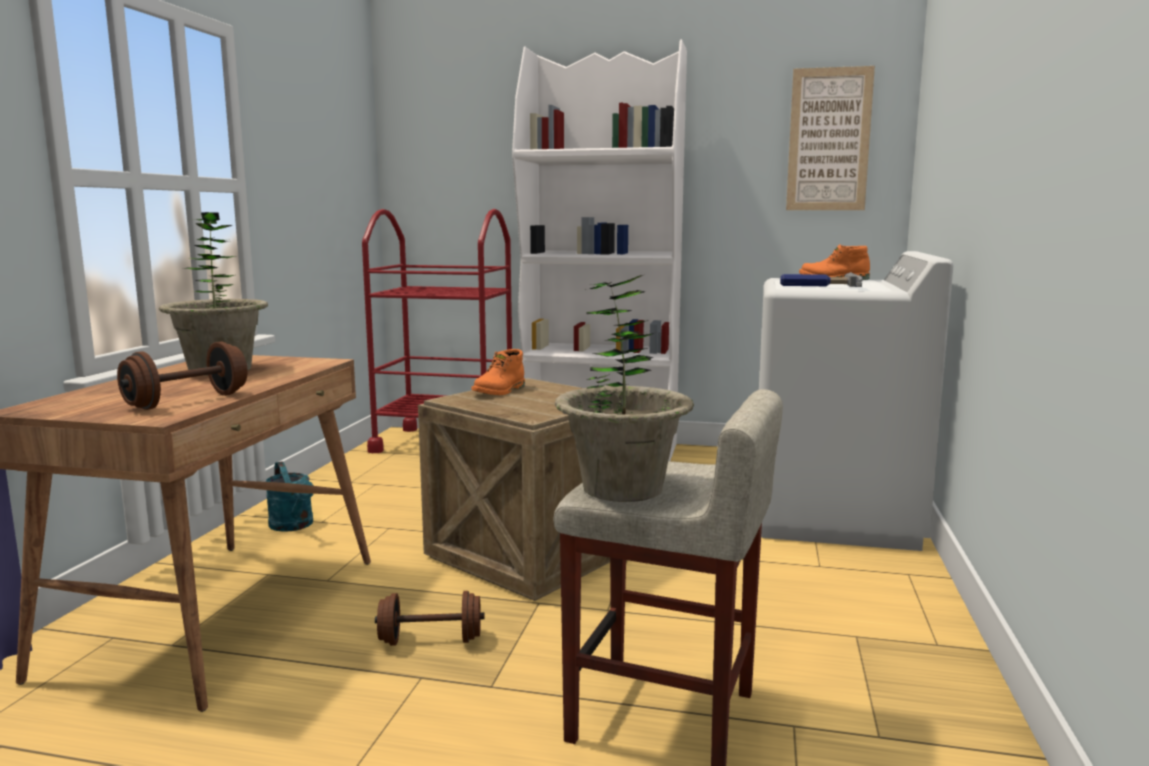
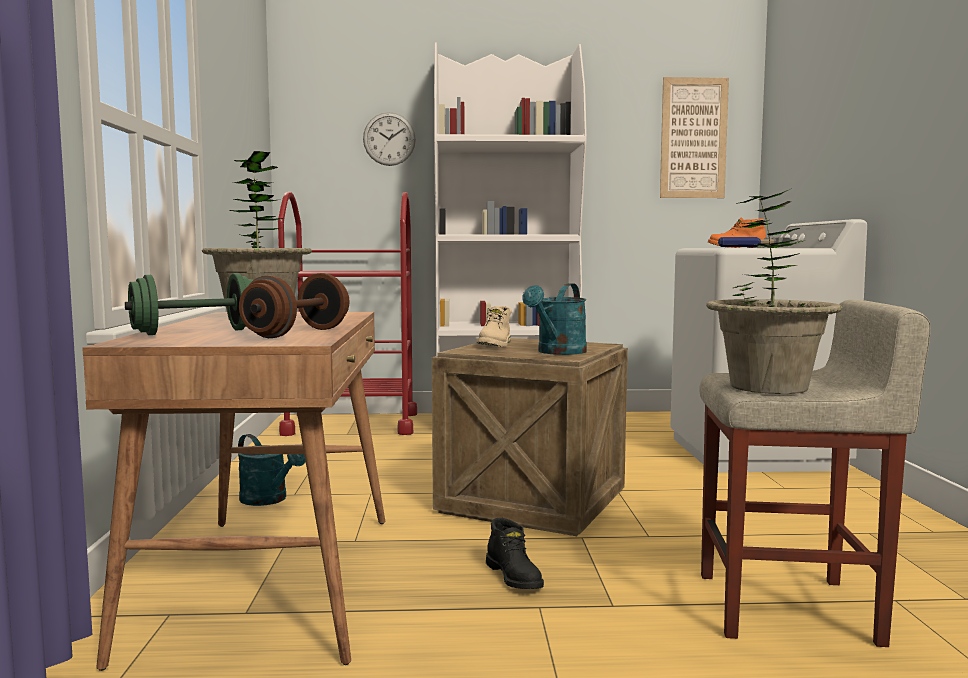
camera: 15 degrees left, 5 degrees down
brown dumbbell [375,591,485,646] -> black boot [486,518,544,589]
orange boot [471,349,525,395] -> beige boot [477,306,512,347]
none -> green dumbbell [125,273,253,335]
none -> wall clock [363,112,416,166]
none -> turquoise watering can [522,283,587,355]

